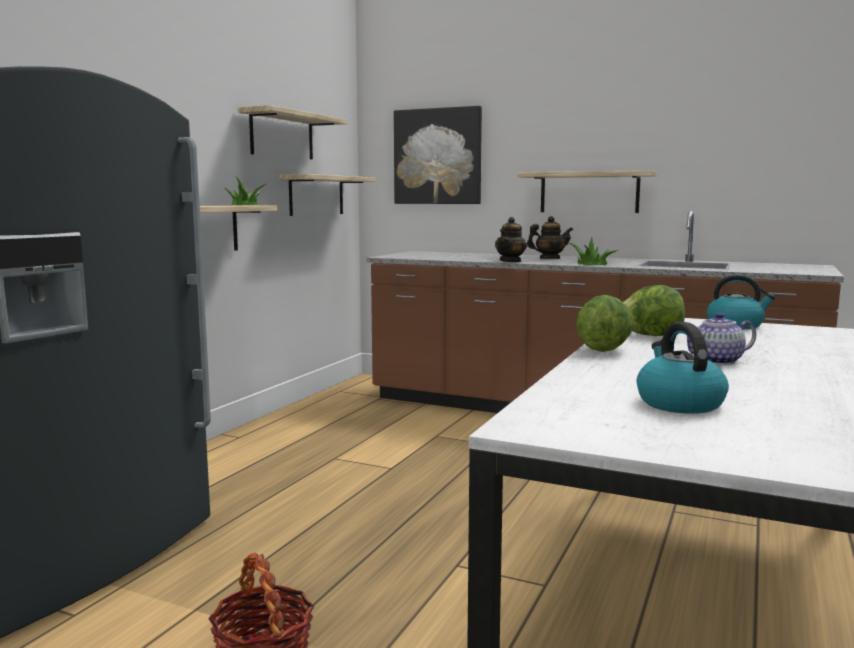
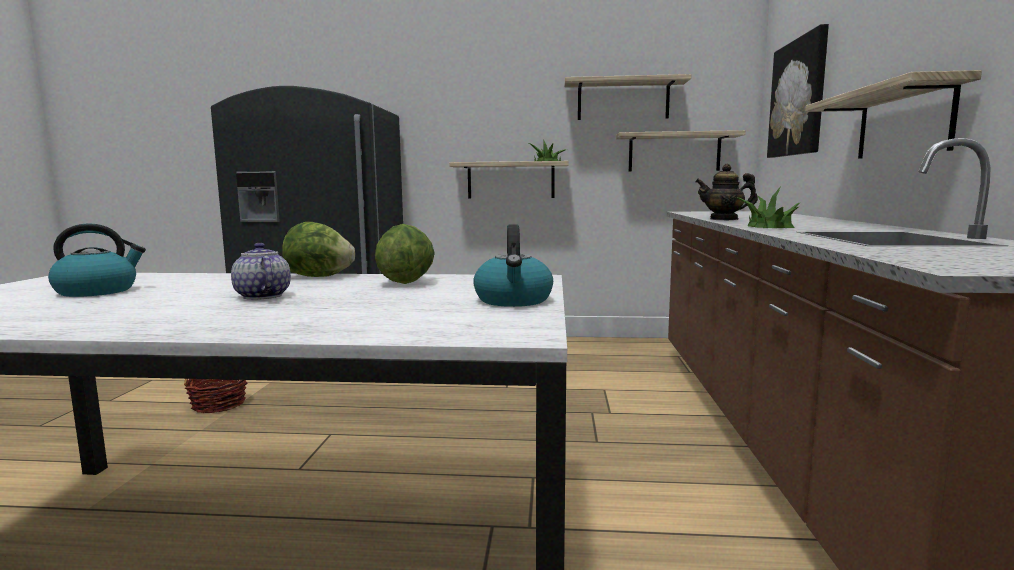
camera: 70 degrees right, 0 degrees up
teapot [527,216,573,259] -> none

